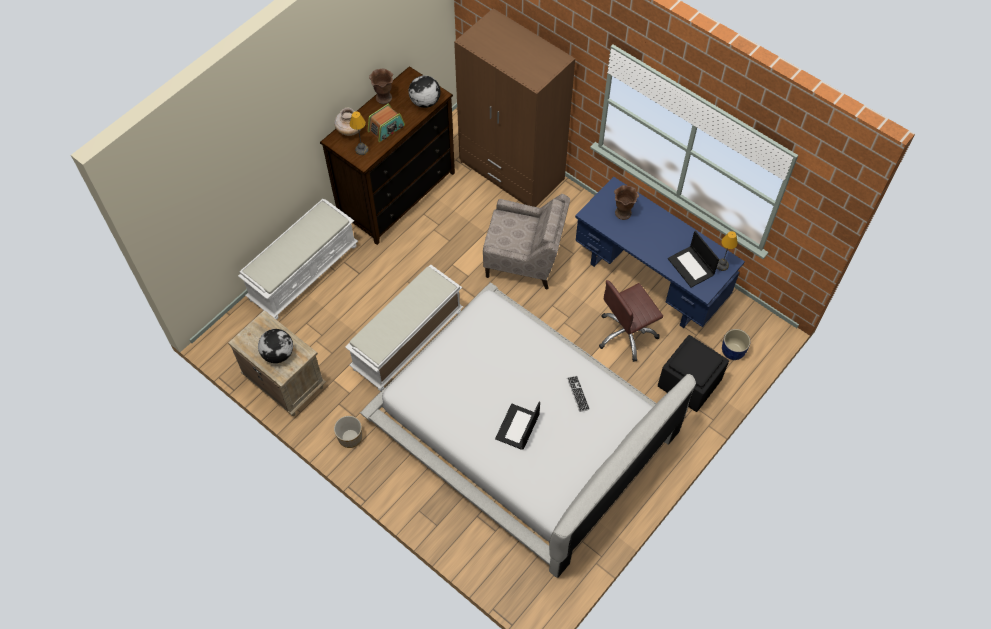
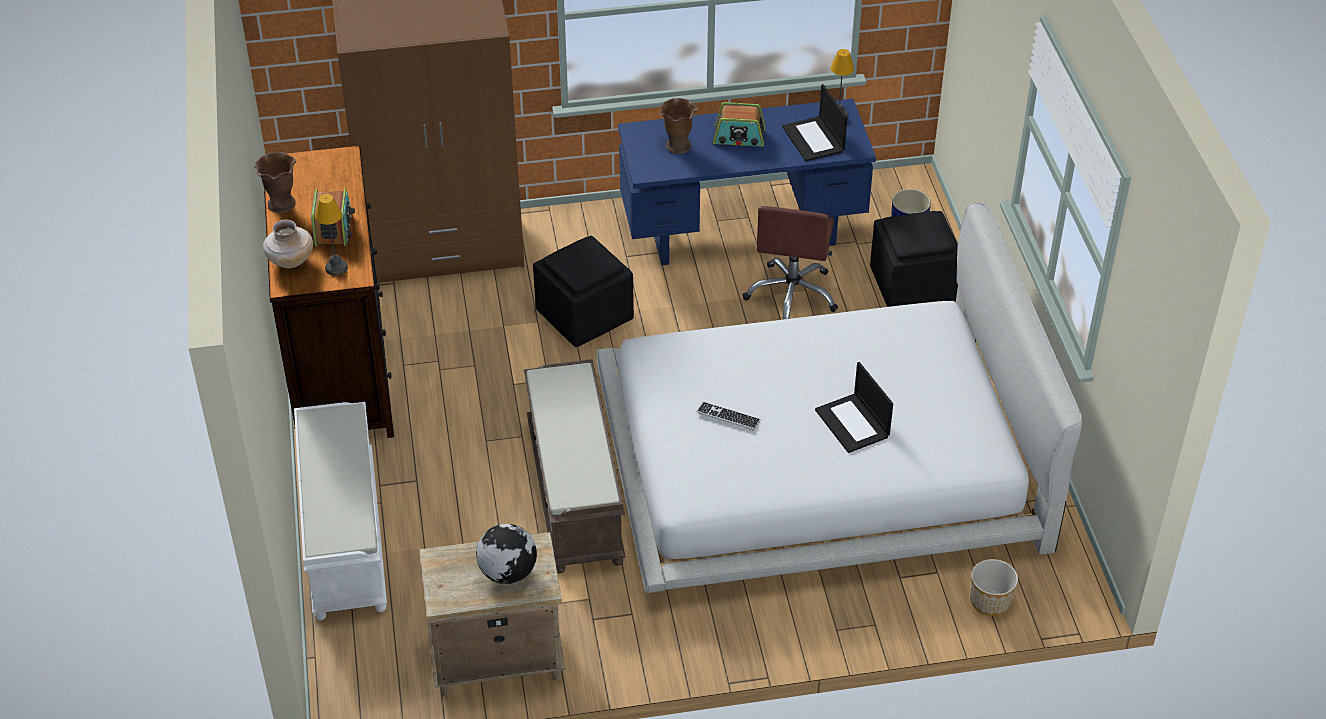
camera: 50 degrees left, 15 degrees down
planter [334,416,362,448] -> planter moved to [970,559,1018,616]
white bench [345,265,463,391] -> brown bench [524,359,626,574]
globe [409,75,441,108] -> none
beige armchair [483,194,570,290] -> black ottoman [533,236,634,347]
keyboard [567,376,590,412] -> keyboard moved to [696,402,761,430]
laptop [668,231,719,288] -> laptop turned 60 degrees clockwise [782,84,847,161]
none -> radio [713,102,765,147]

